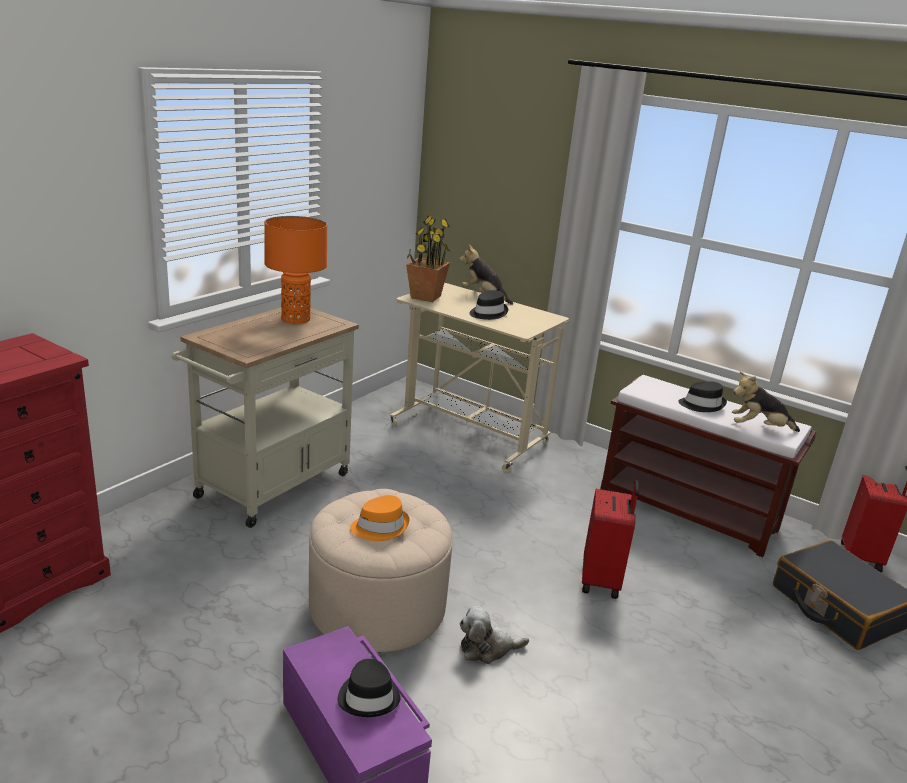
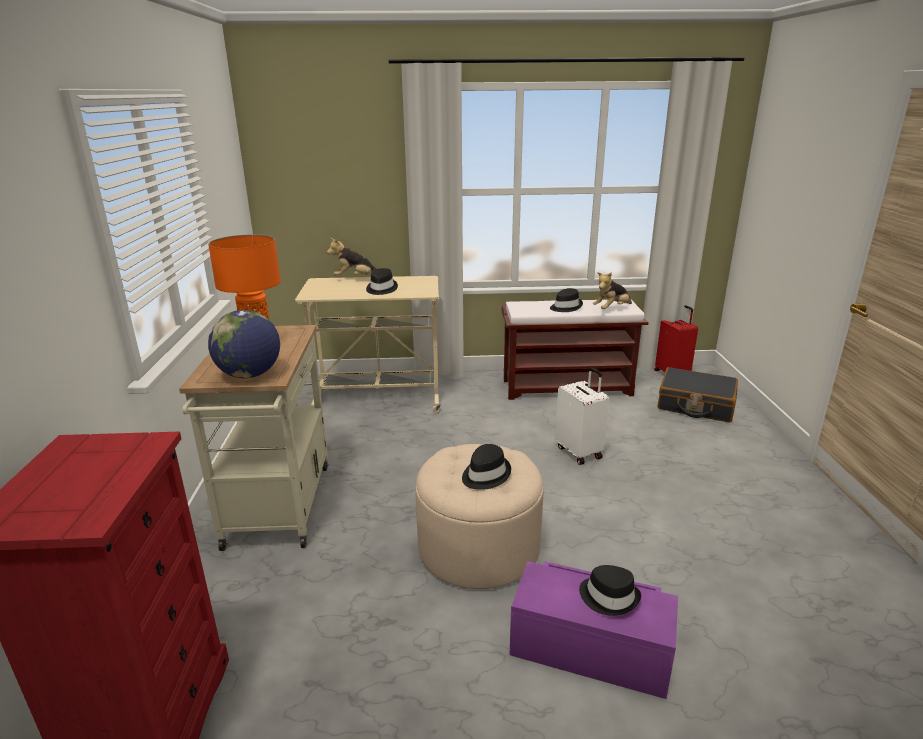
camera: 35 degrees left, 0 degrees up
orange hat [350,495,409,541] -> black hat [462,444,511,490]
potted plant [406,215,451,302] -> none
plush toy [459,606,529,664] -> none
red suitcase [582,480,639,599] -> white suitcase [555,367,609,465]
none -> globe [208,310,280,378]

